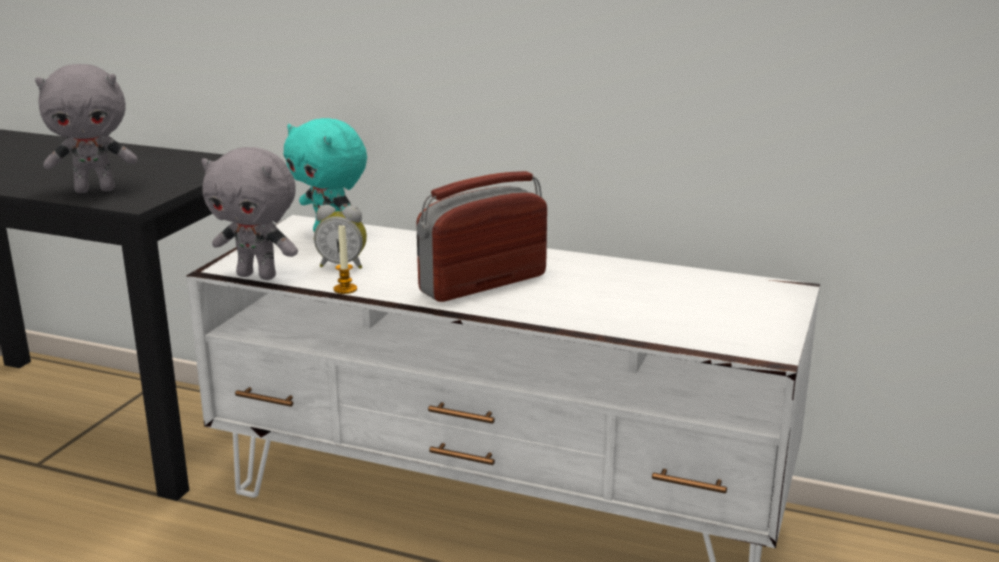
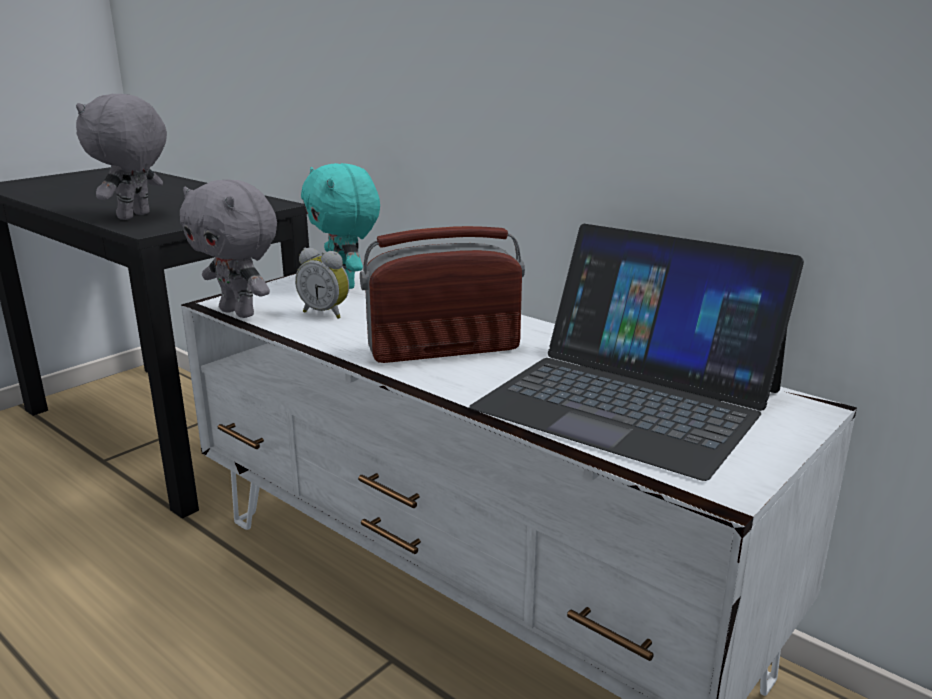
camera: 20 degrees right, 0 degrees up
grey plush toy [35,64,137,193] -> grey plush toy turned 105 degrees clockwise [76,94,167,220]
candle [334,223,357,294] -> none
none -> laptop [469,224,804,481]

